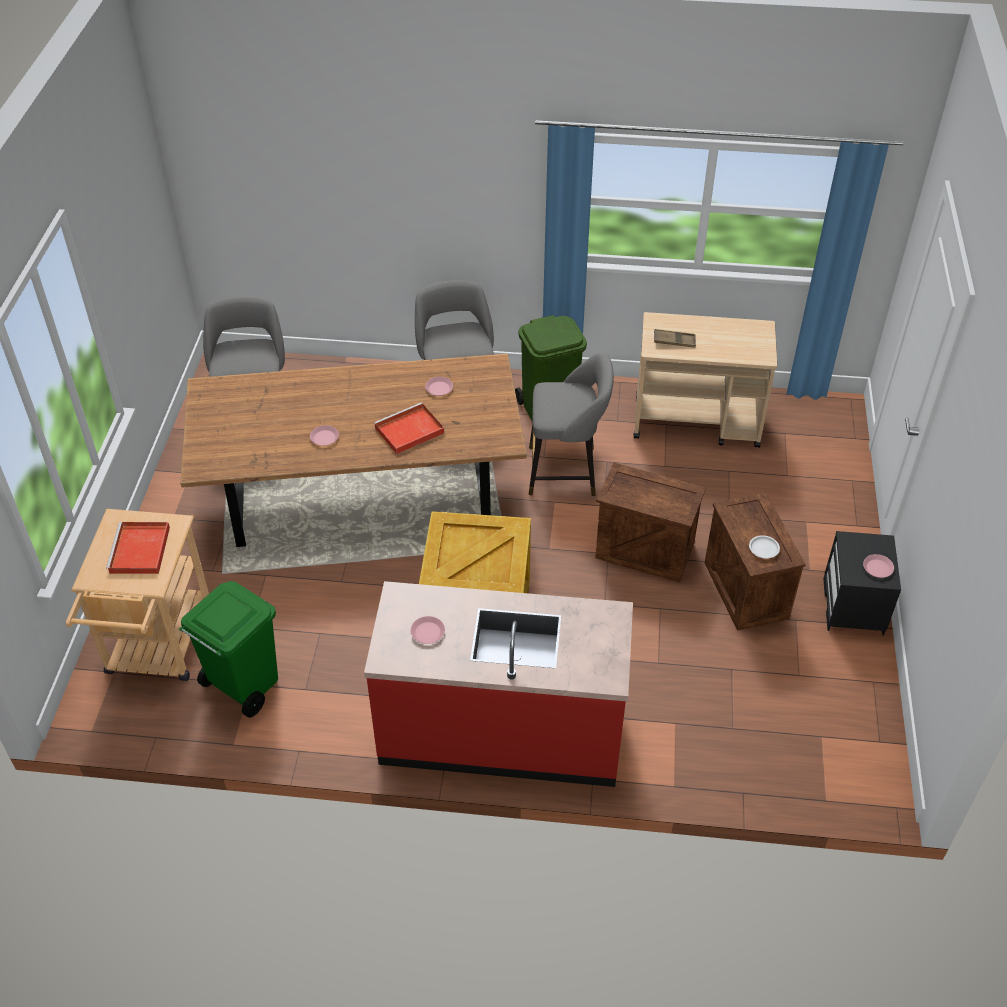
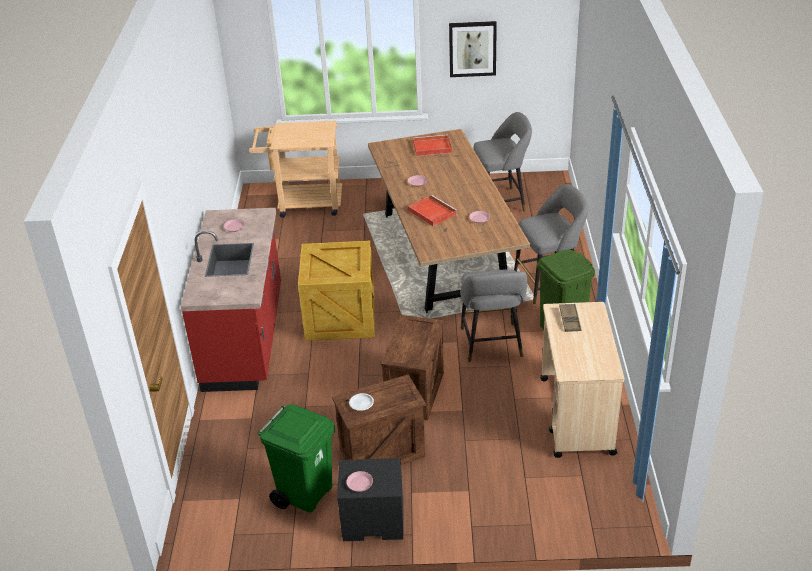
camera: 85 degrees right, 10 degrees down
red tray [106,522,170,574] -> red tray moved to [413,134,452,156]
green trash can [179,581,278,718] -> green trash can moved to [258,404,335,513]
none -> picture [449,21,497,77]

